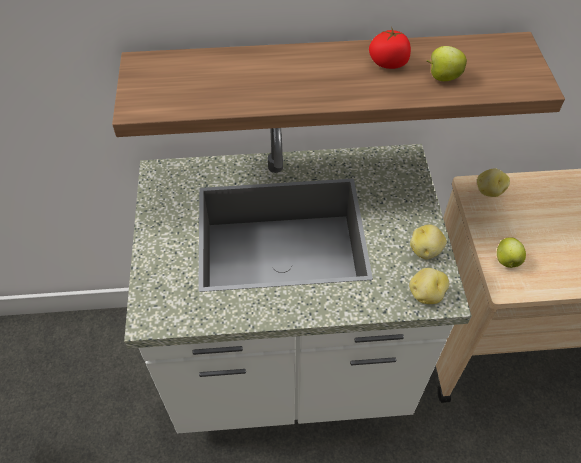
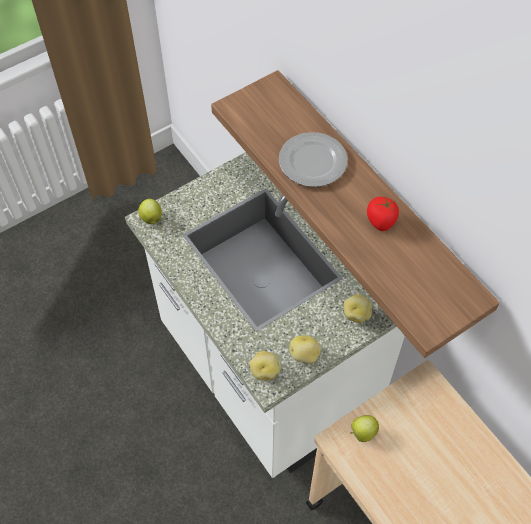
camera: 60 degrees right, 5 degrees up
apple [426,46,467,81] -> apple moved to [138,199,162,224]
potato [477,168,510,197] -> potato moved to [344,294,372,323]
none -> plate [279,132,348,187]

